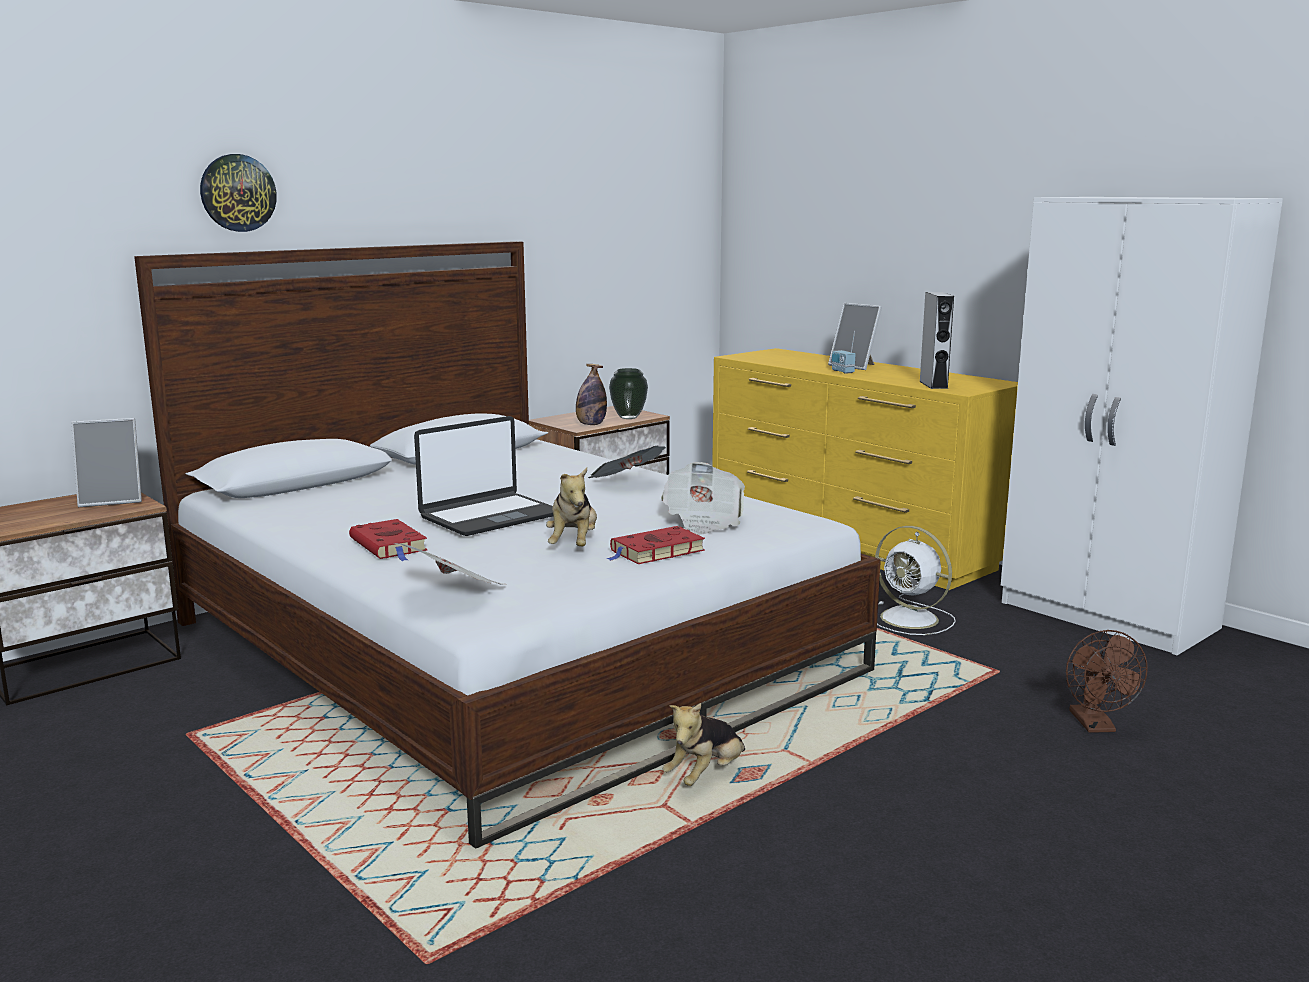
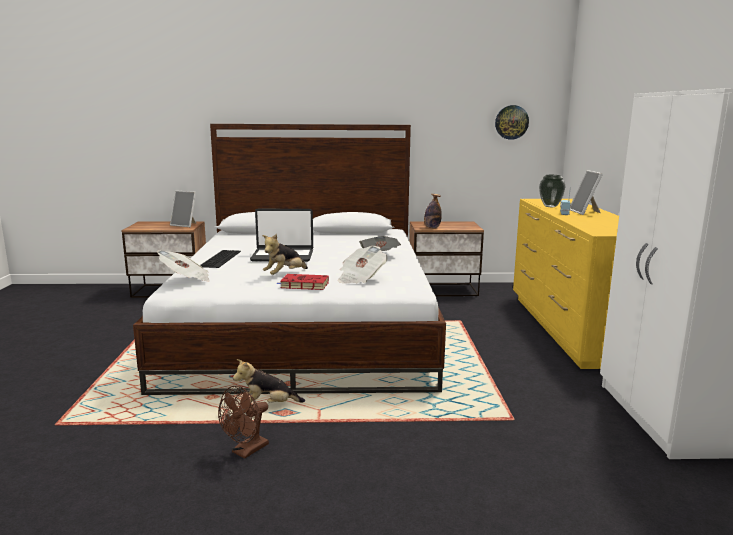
camera: 40 degrees right, 0 degrees up
wall clock [200,154,277,232] -> wall clock moved to [495,105,529,140]
red book [349,519,428,561] -> keyboard [200,250,241,268]
vase [609,368,648,419] -> vase moved to [539,175,565,207]
white fan [875,526,956,635] -> none
grey speaker [919,292,954,389] -> none
brown fan [1066,630,1148,733] -> brown fan moved to [218,386,269,459]

